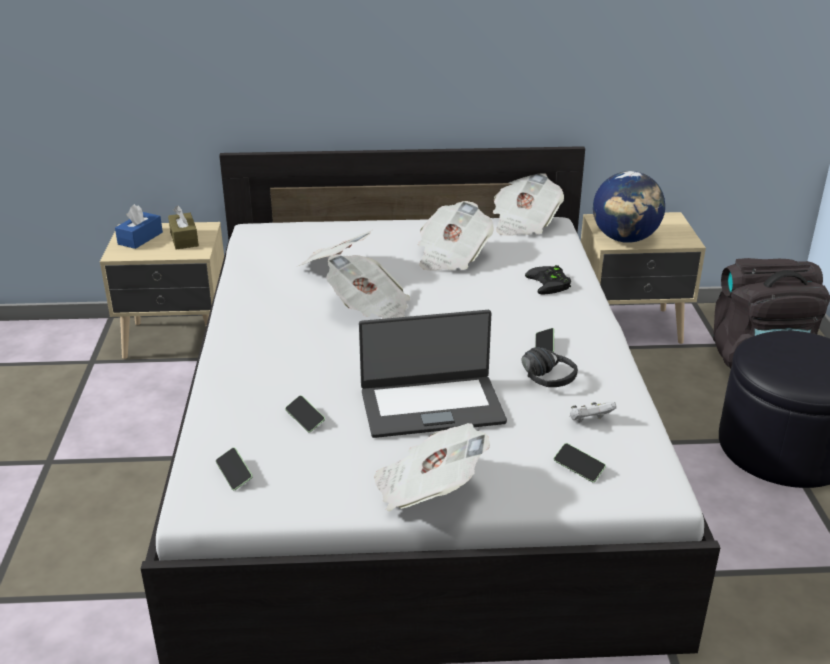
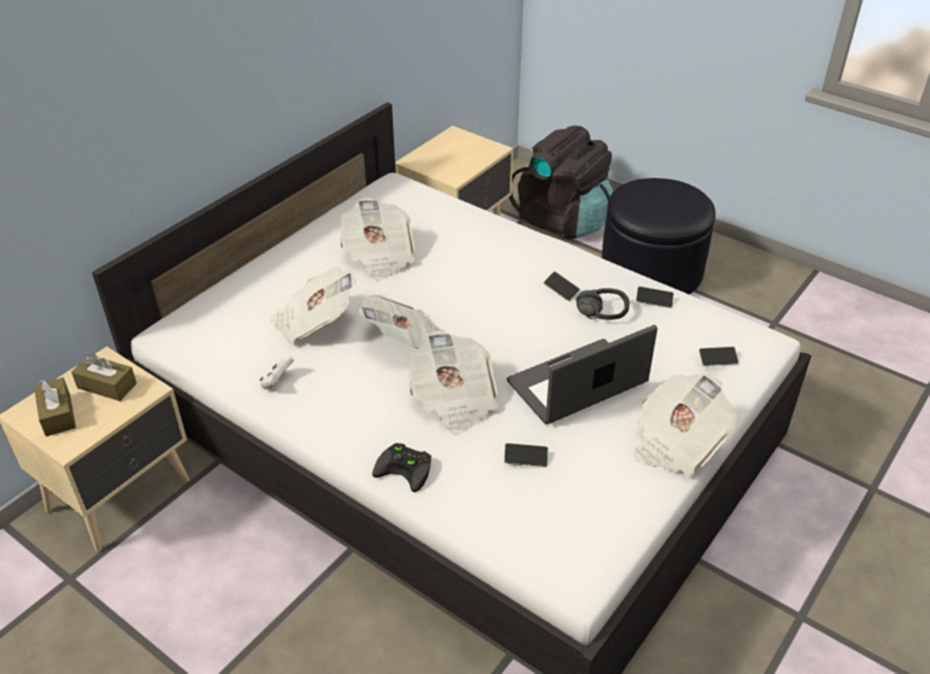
camera: 50 degrees left, 10 degrees up
blue tissue box [115,204,163,249] -> brown tissue box [34,377,76,437]
phone [216,447,253,490] -> phone moved to [636,286,674,308]
laptop [359,310,507,438] -> laptop turned 150 degrees counterclockwise [507,325,658,424]
newspaper [493,173,564,236] -> newspaper moved to [409,330,498,435]
black game controller [525,265,571,295] -> black game controller moved to [372,443,431,492]
white game controller [570,402,616,423] -> white game controller moved to [259,356,294,389]
globe [593,171,665,243] -> none

